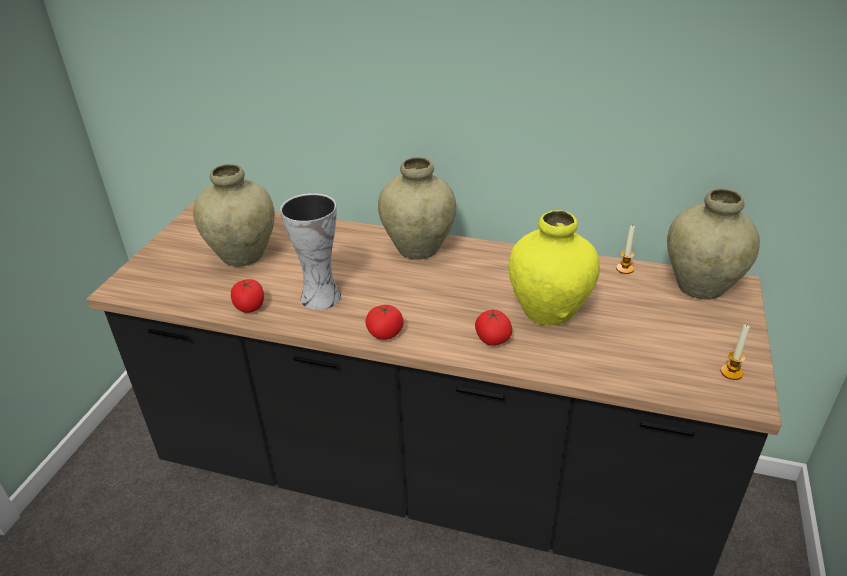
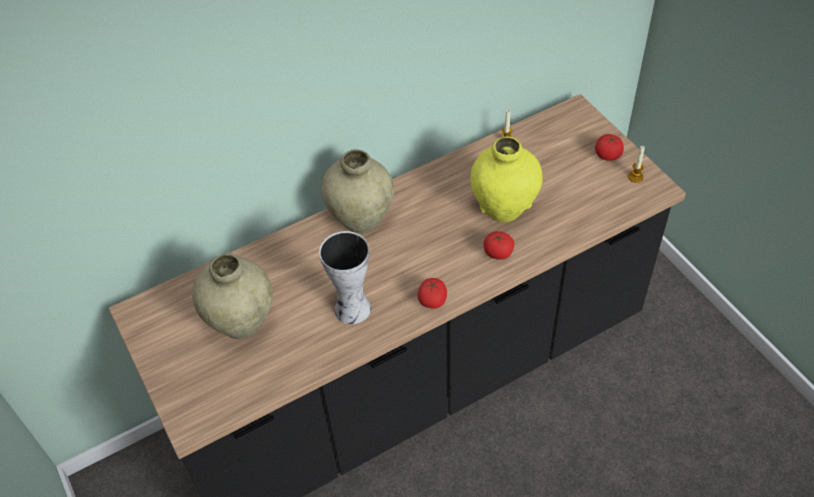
camera: 45 degrees left, 15 degrees up
tomato [231,279,264,313] -> tomato moved to [595,134,624,161]
beige vase [667,188,760,300] -> none

